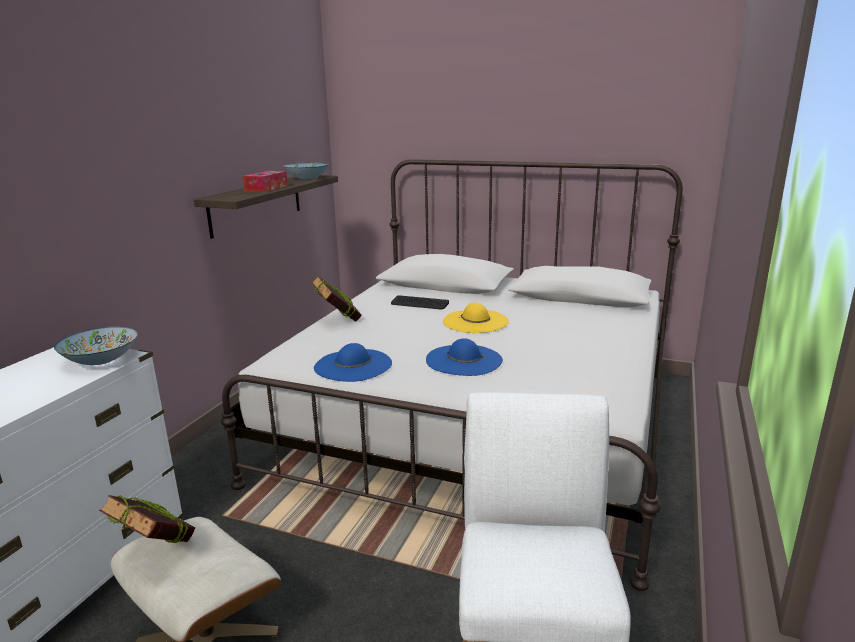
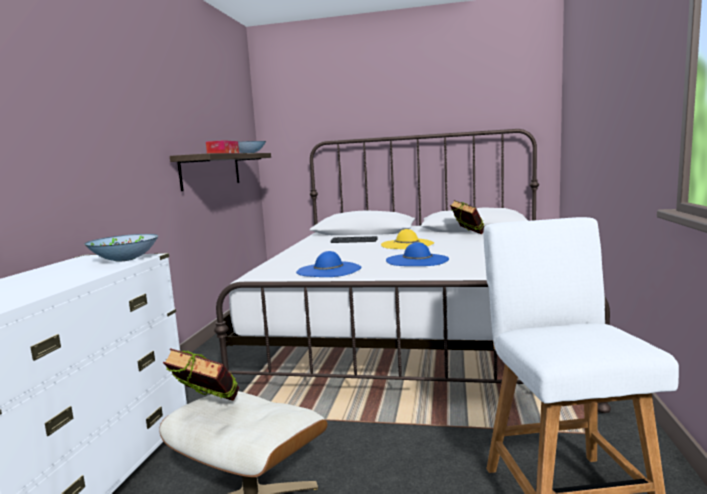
camera: 10 degrees left, 10 degrees down
book [311,276,362,322] -> book moved to [450,200,484,235]

